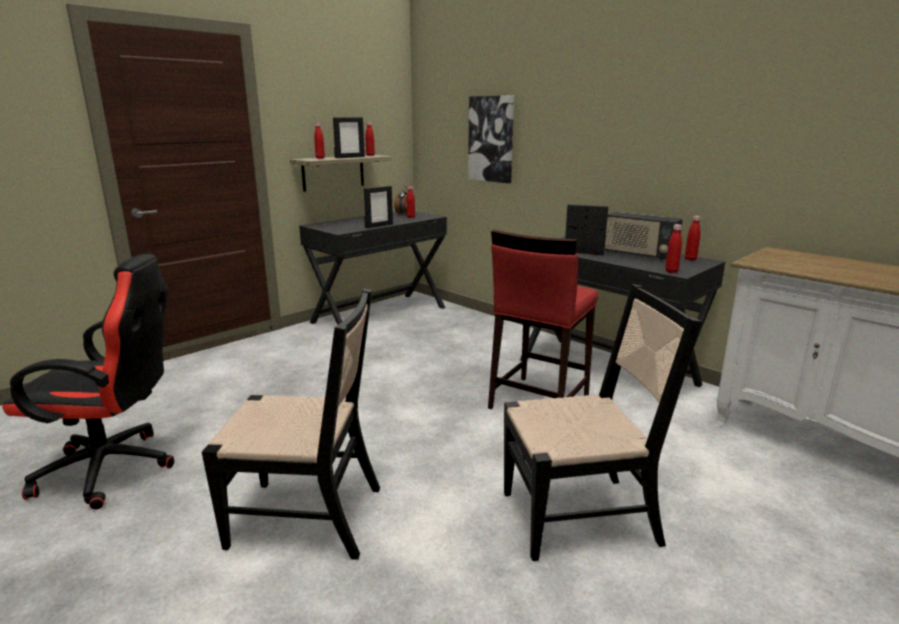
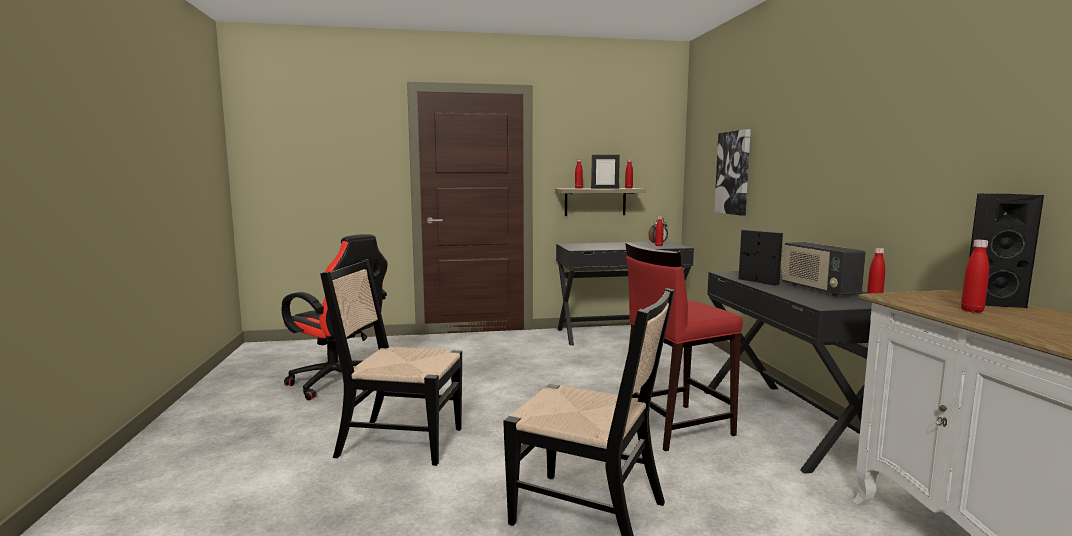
camera: 35 degrees right, 10 degrees down
chair [202,288,380,560] -> chair turned 150 degrees clockwise [320,259,462,466]
picture frame [364,186,393,228] -> none
red bottle [665,224,682,273] -> red bottle moved to [961,240,989,313]
none -> black speaker [969,194,1044,308]

